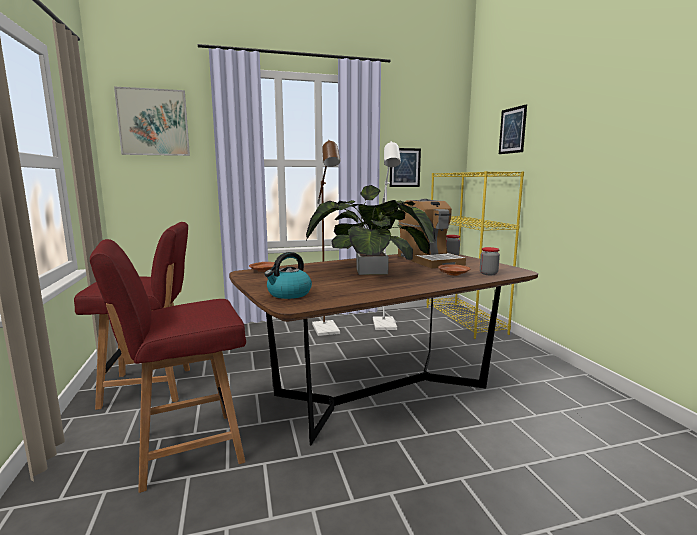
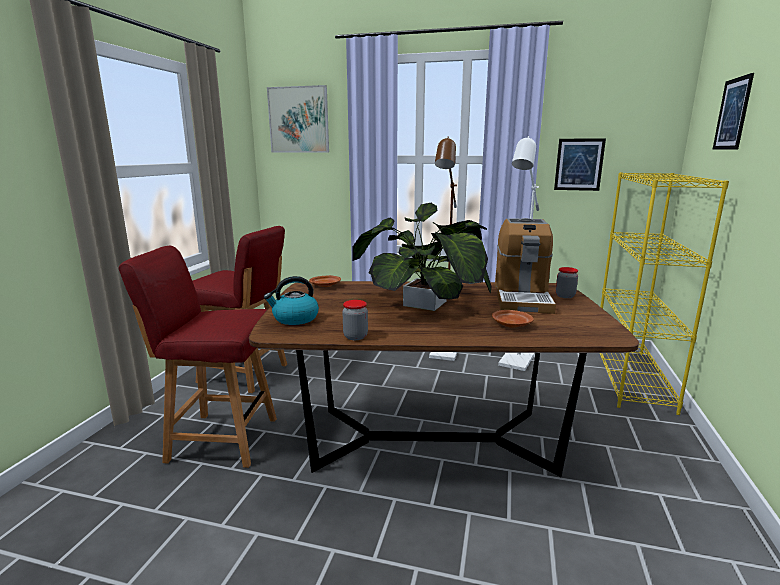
camera: 30 degrees right, 5 degrees up
jar [480,247,500,275] -> jar moved to [342,300,368,340]

